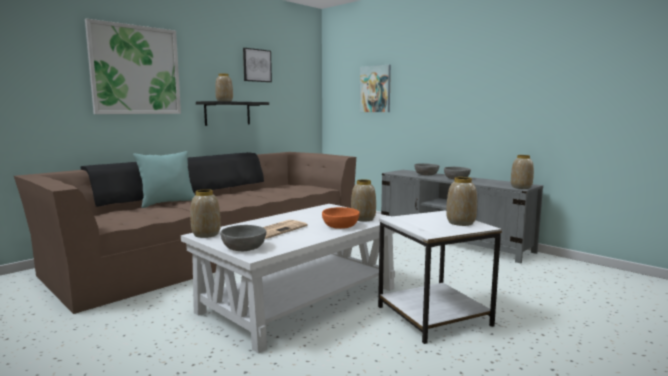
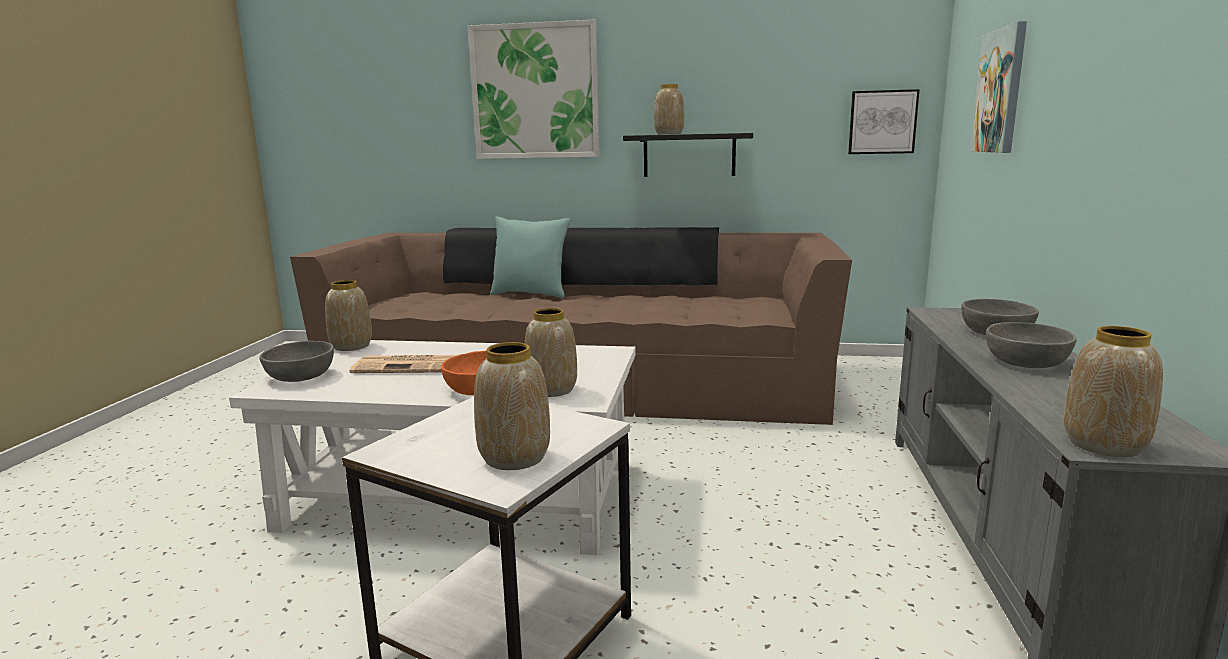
camera: 55 degrees right, 5 degrees up
picture [243,48,272,82] -> picture moved to [848,89,920,154]

